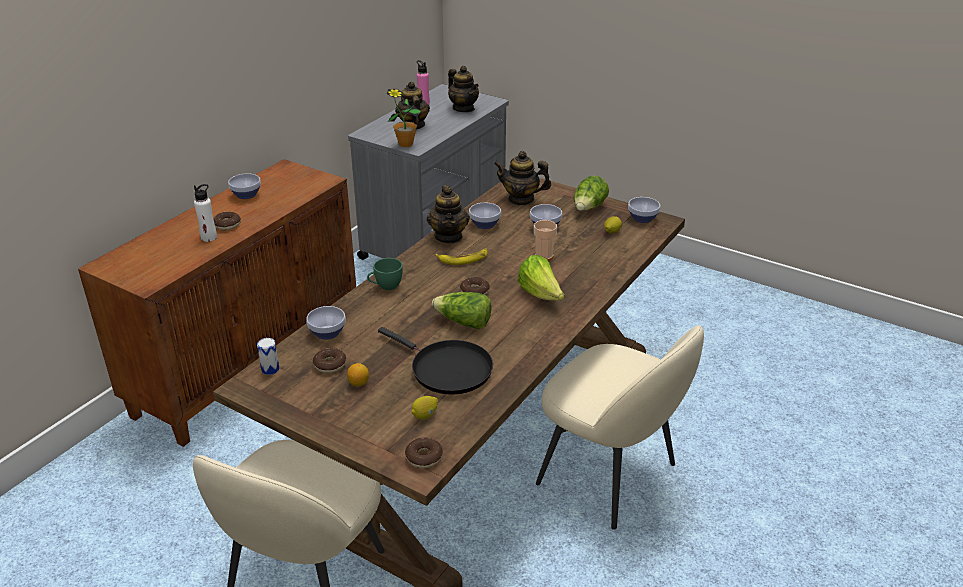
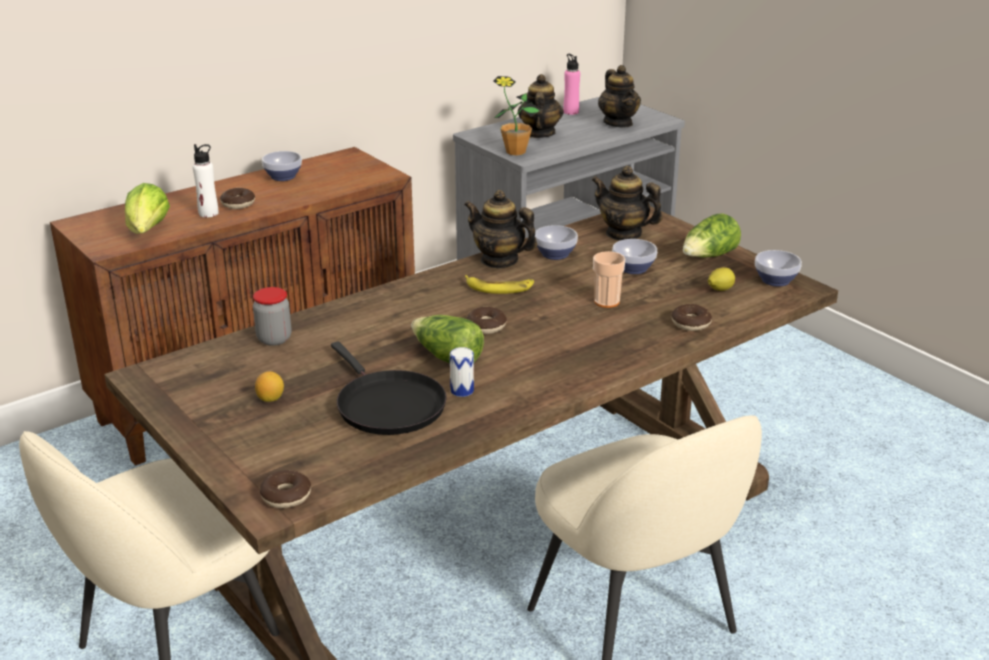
camera: 20 degrees right, 5 degrees down
can [257,338,279,375] -> can moved to [450,347,474,397]
bowl [306,306,346,340] -> jar [253,287,291,346]
donut [313,348,346,373] -> donut moved to [671,304,712,331]
green cup [367,258,403,290] -> none
lemon [412,396,438,420] -> none
teapot [427,185,470,244] -> teapot turned 105 degrees clockwise [464,190,537,269]
lettuce [518,255,564,301] -> lettuce moved to [125,183,170,234]

